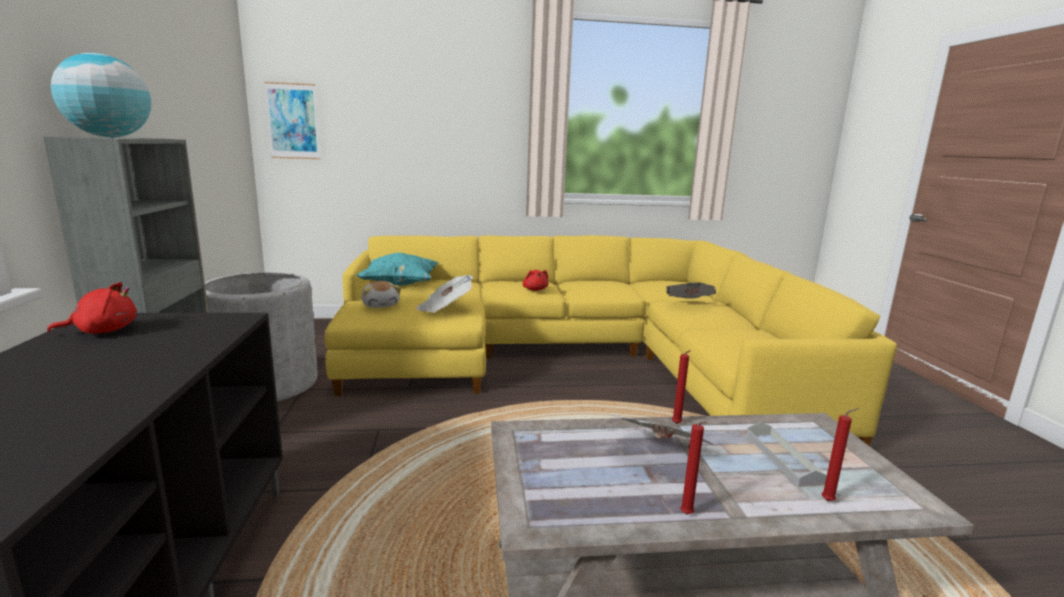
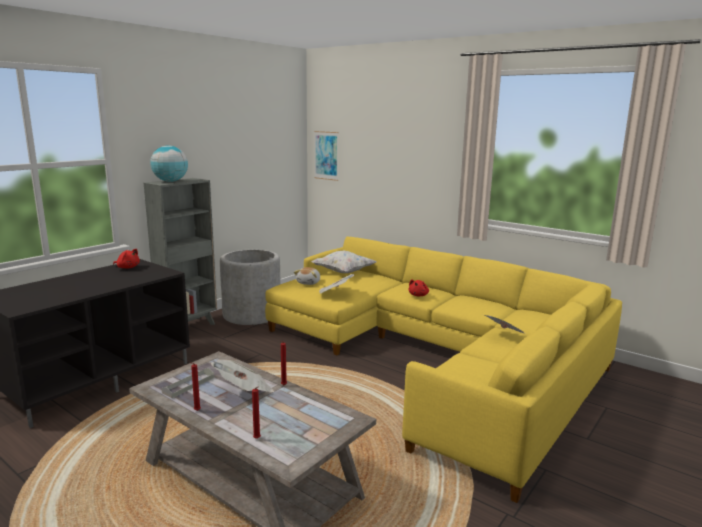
camera: 45 degrees right, 0 degrees up
turquoise pillow [356,253,438,285] -> white pillow [311,251,377,273]
grey tray [746,422,827,487] -> grey tray moved to [162,368,214,398]

